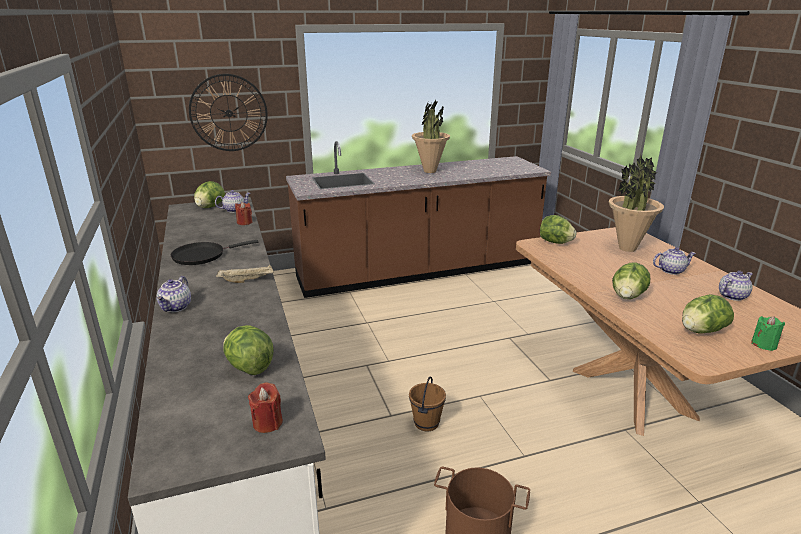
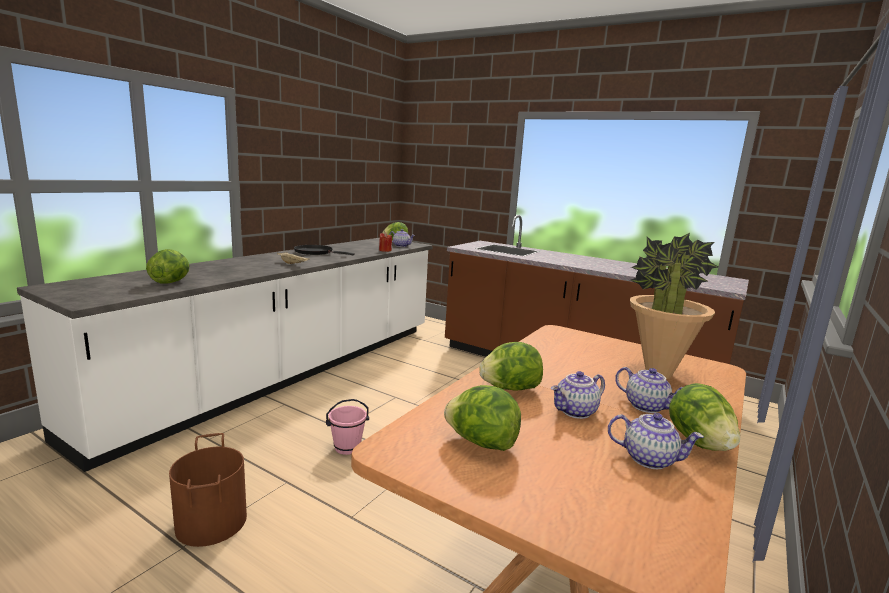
camera: 50 degrees right, 10 degrees down
teapot [156,276,191,312] -> teapot moved to [551,371,605,419]
wall clock [189,74,268,151] -> none
red candle [248,382,283,433] -> none
brown bucket [409,377,446,431] -> pink bucket [326,399,369,455]
potted plant [412,100,450,173] -> none
lettuce [540,215,576,244] -> lettuce moved to [669,383,740,451]
green candle [751,316,785,351] -> none

